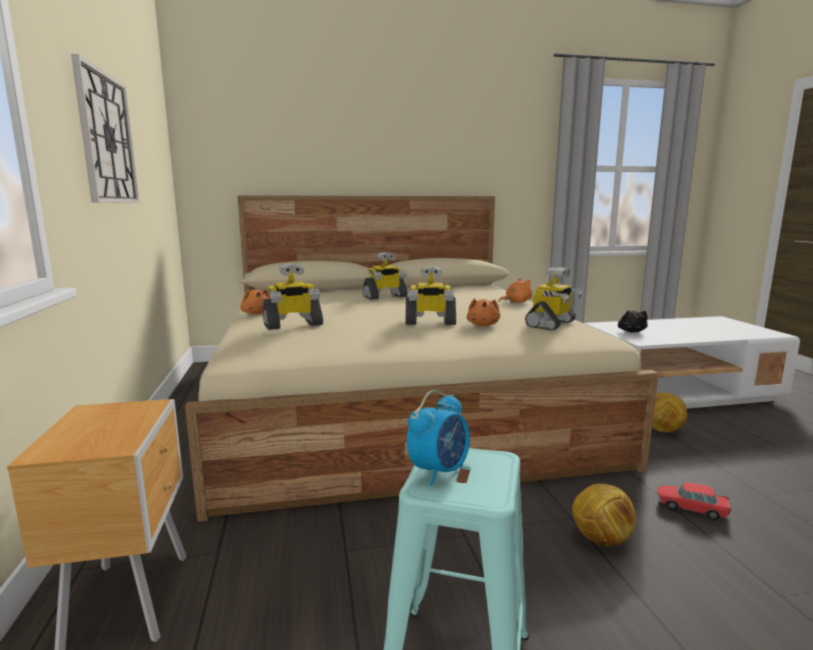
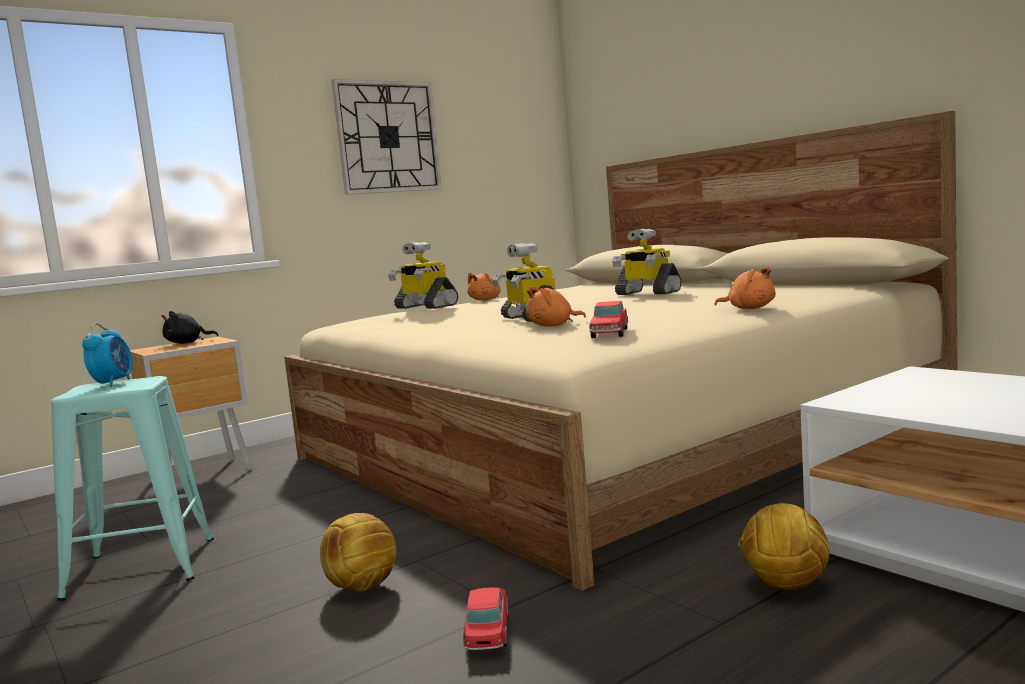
camera: 65 degrees right, 5 degrees down
alarm clock [407,390,470,486] -> alarm clock turned 105 degrees counterclockwise [82,323,133,387]
toy robot [525,267,583,330] -> toy car [589,301,628,338]
black plush toy [618,310,648,332] -> black plush toy moved to [161,311,218,344]

